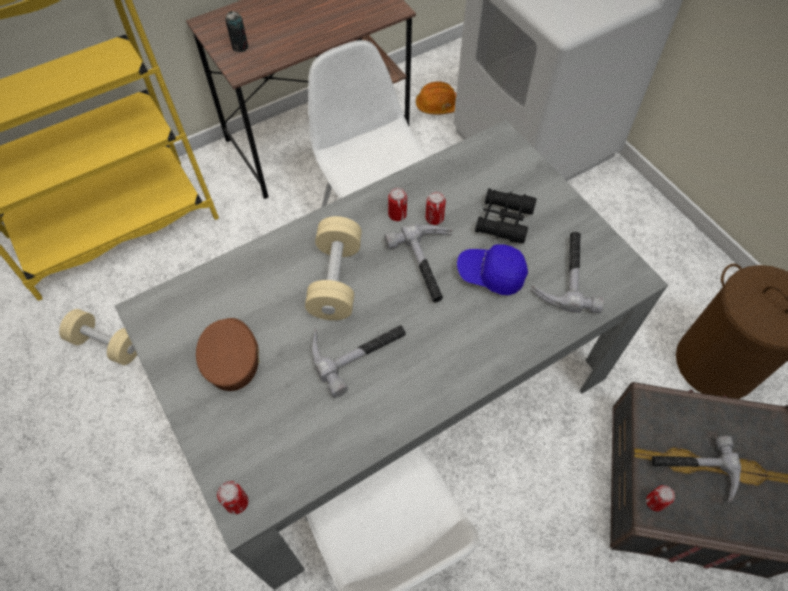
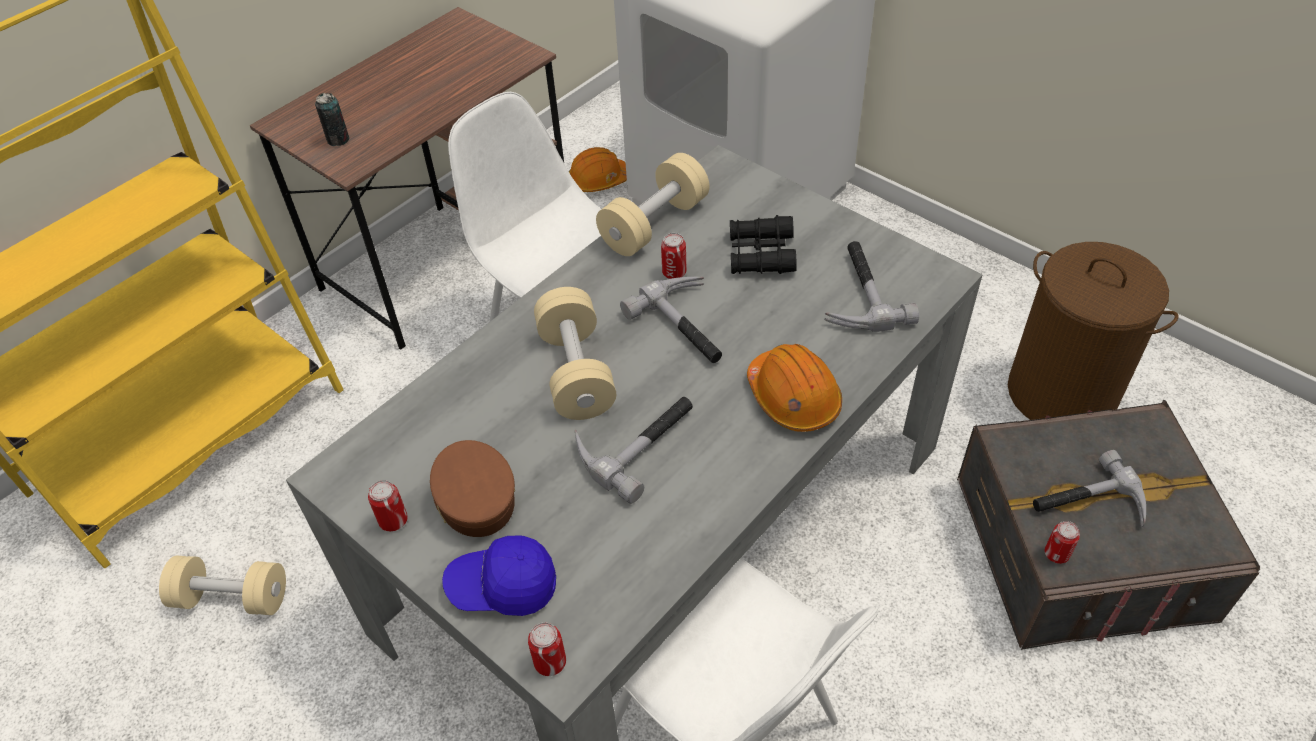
camera: 15 degrees left, 10 degrees down
can [388,187,407,221] -> can moved to [368,480,408,531]
blue cap [457,244,528,295] -> blue cap moved to [442,536,556,616]
none -> beige dumbbell [596,153,710,256]
none -> orange hard hat [747,344,842,432]

